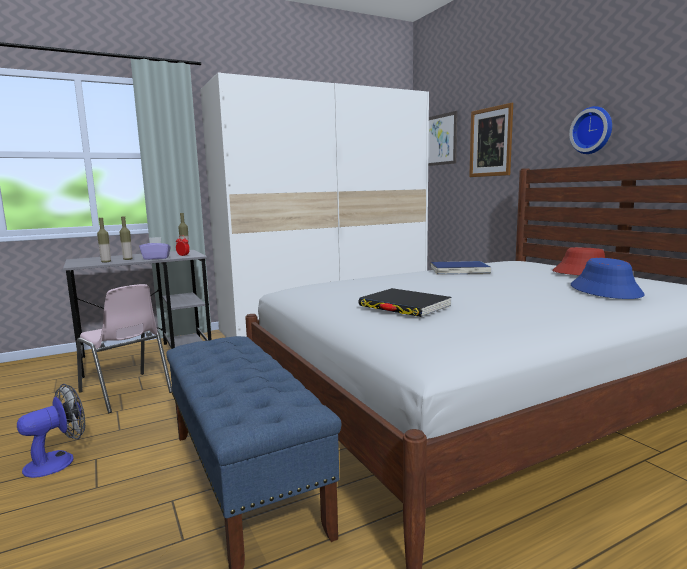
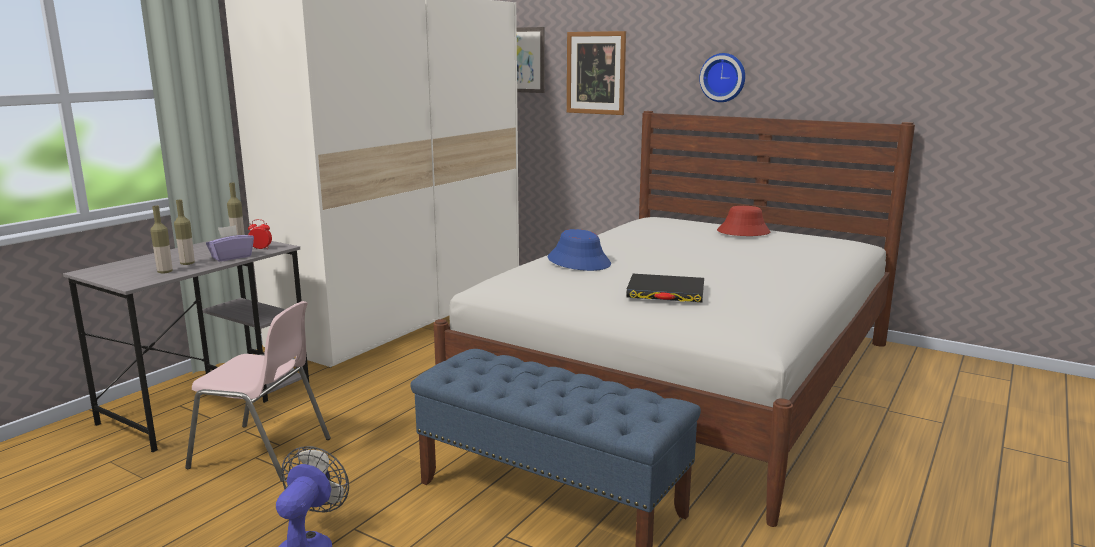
camera: 30 degrees left, 5 degrees up
blue book [430,261,491,275] -> none
blue hat [571,258,645,299] -> blue hat moved to [548,229,611,271]

